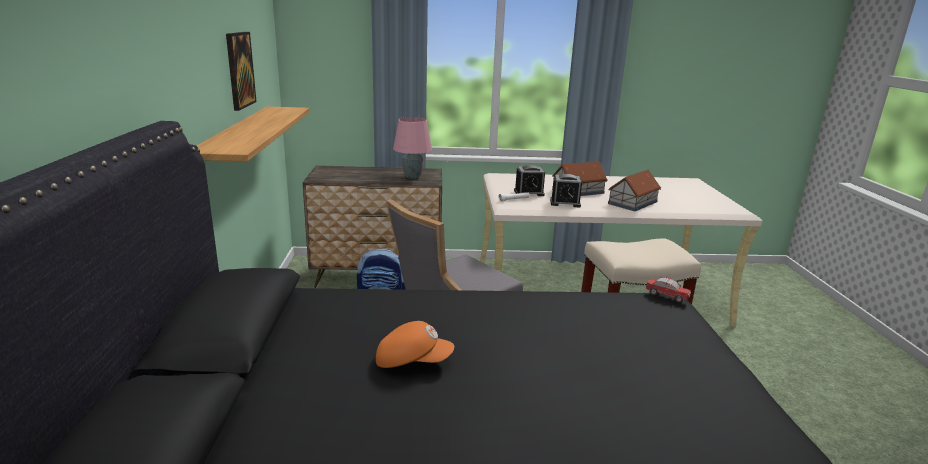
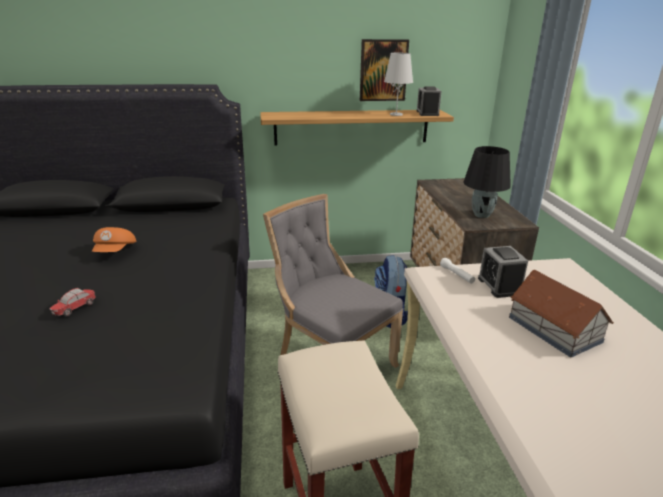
camera: 85 degrees right, 5 degrees up
pink table lamp [393,117,432,179] -> black table lamp [463,146,511,218]
alarm clock [550,174,582,207] -> alarm clock moved to [417,86,442,116]
toy house [608,169,661,211] -> none
toy car [646,277,691,303] -> toy car moved to [50,288,96,316]
none -> white table lamp [384,53,413,116]

